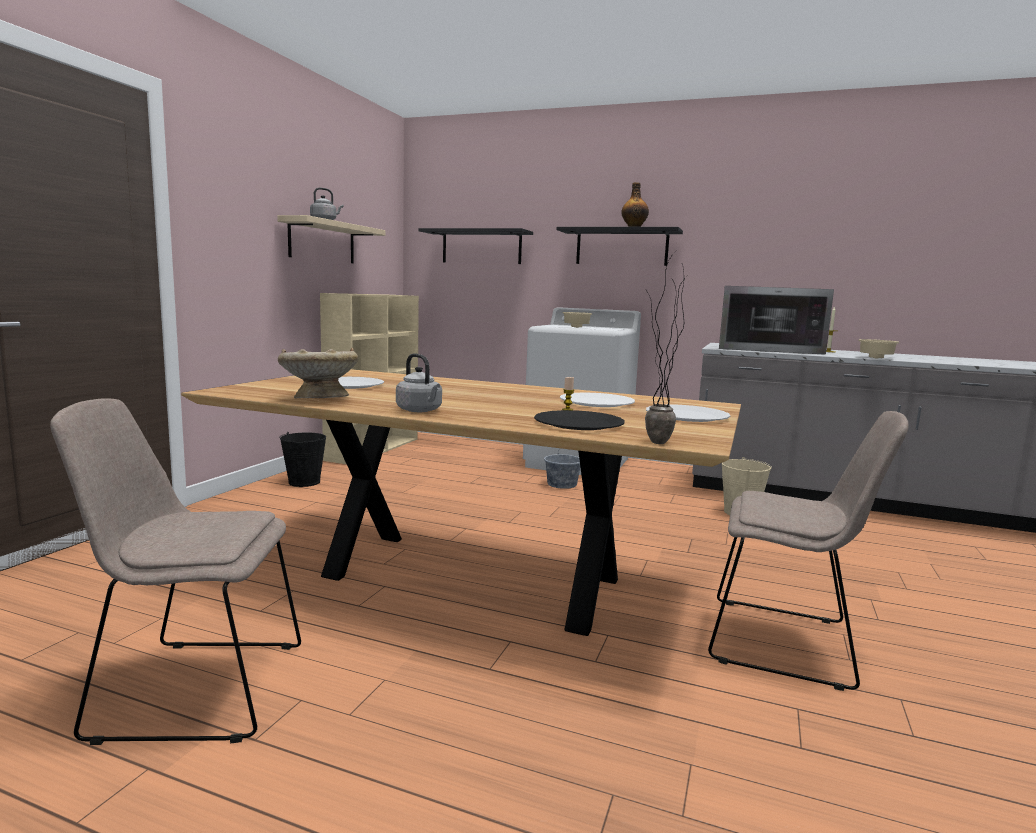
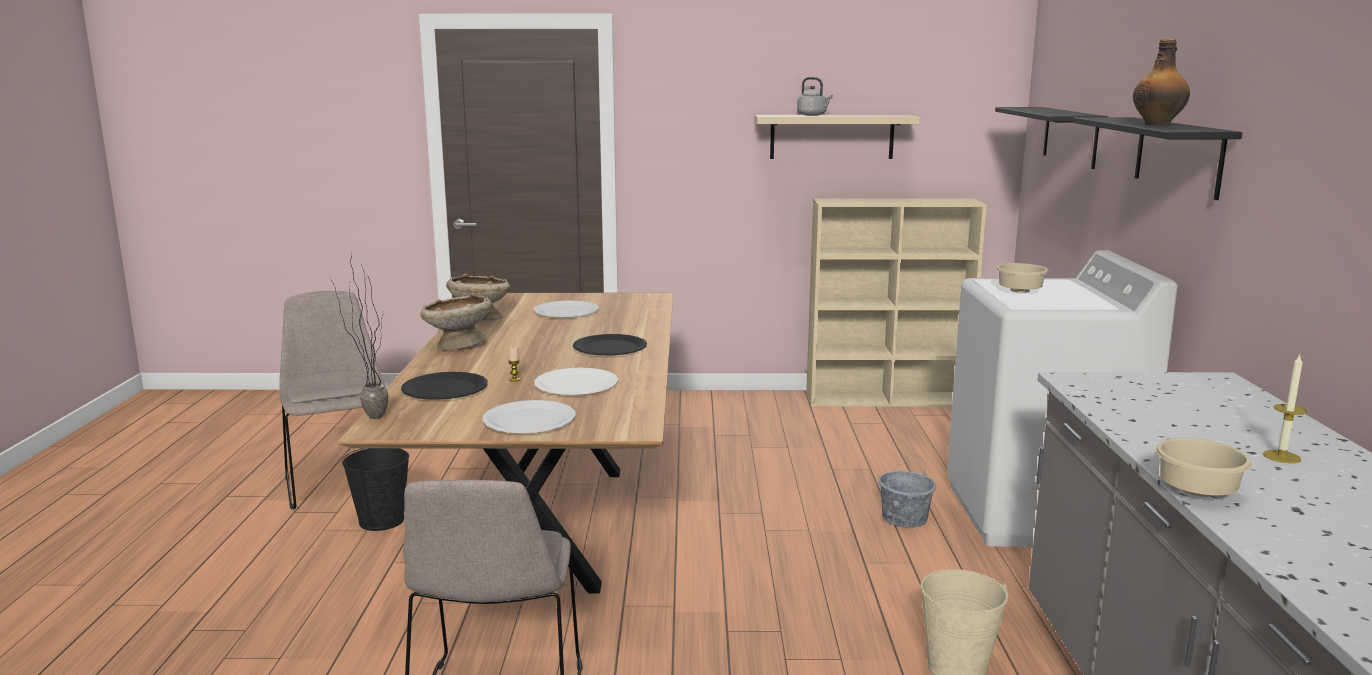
camera: 70 degrees right, 5 degrees up
black bucket [279,432,326,487] -> black bucket moved to [342,448,409,531]
grey kettle [396,353,442,412] -> beige bowl [420,292,492,350]
microwave [719,286,834,355] -> none
none -> black plate [573,334,647,355]

